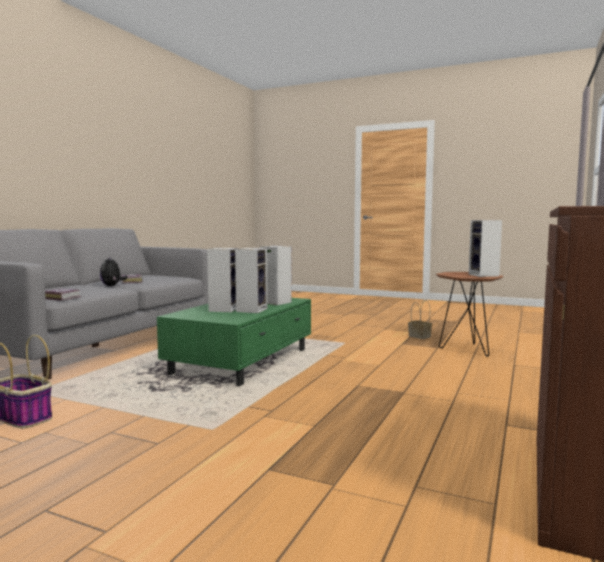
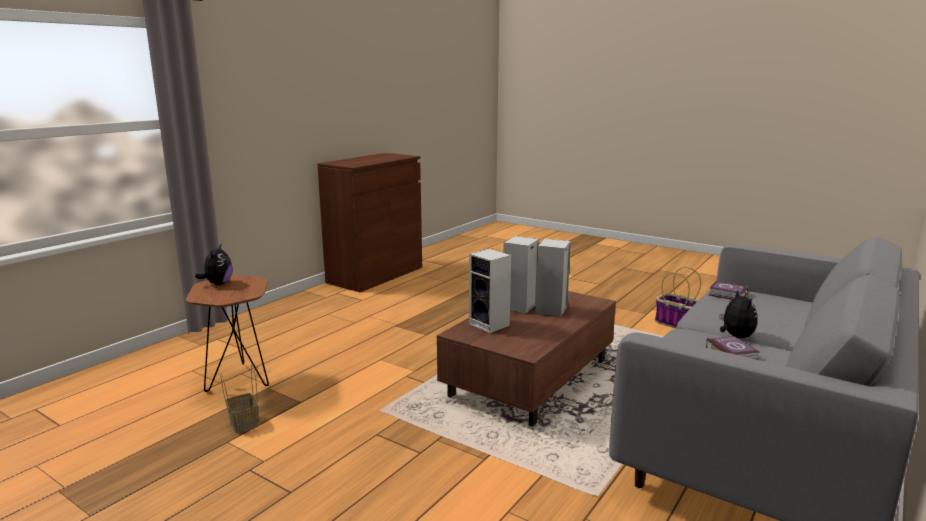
camera: 170 degrees left, 10 degrees up
green coffee table [157,298,311,386] -> brown coffee table [437,291,616,427]
speaker [469,220,502,277] -> plush toy [195,244,233,285]

